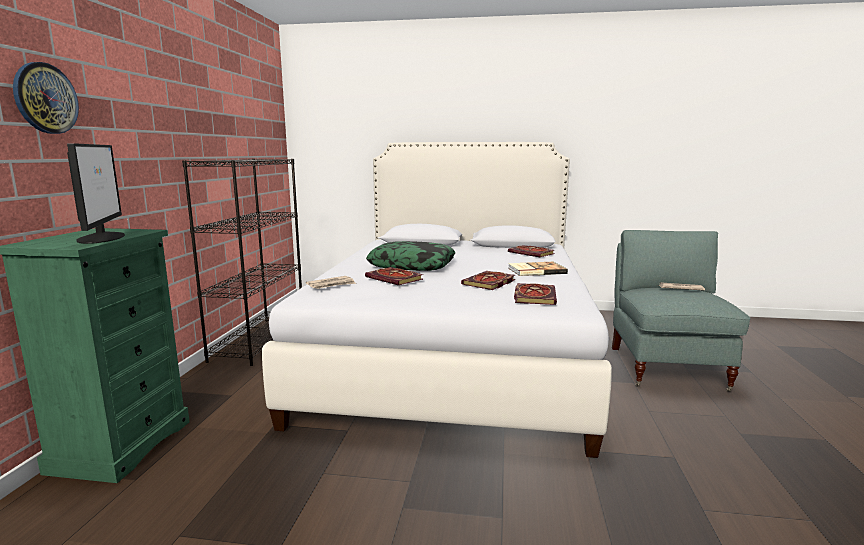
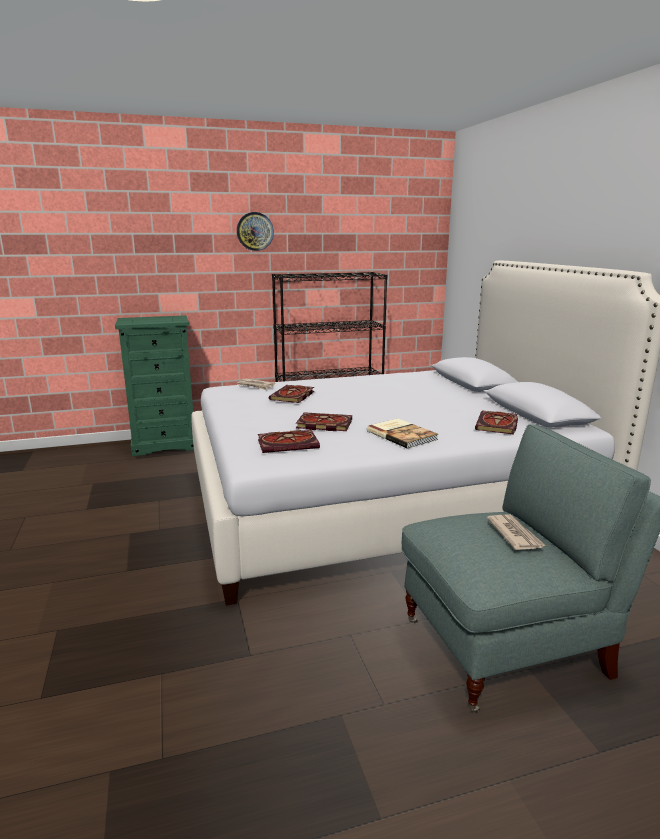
camera: 65 degrees right, 5 degrees up
wall clock [13,62,79,134] -> wall clock moved to [237,212,274,251]
monitor [67,143,125,244] -> none
pillow [366,241,456,271] -> none

